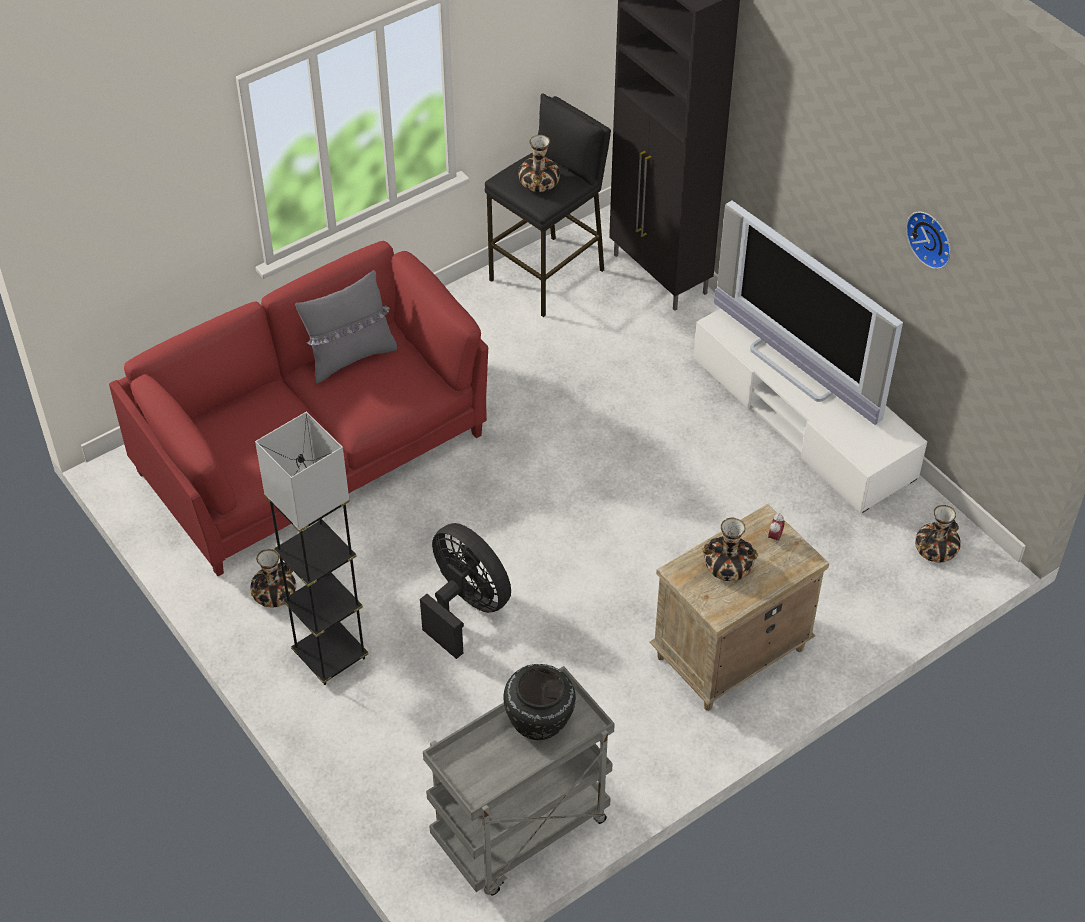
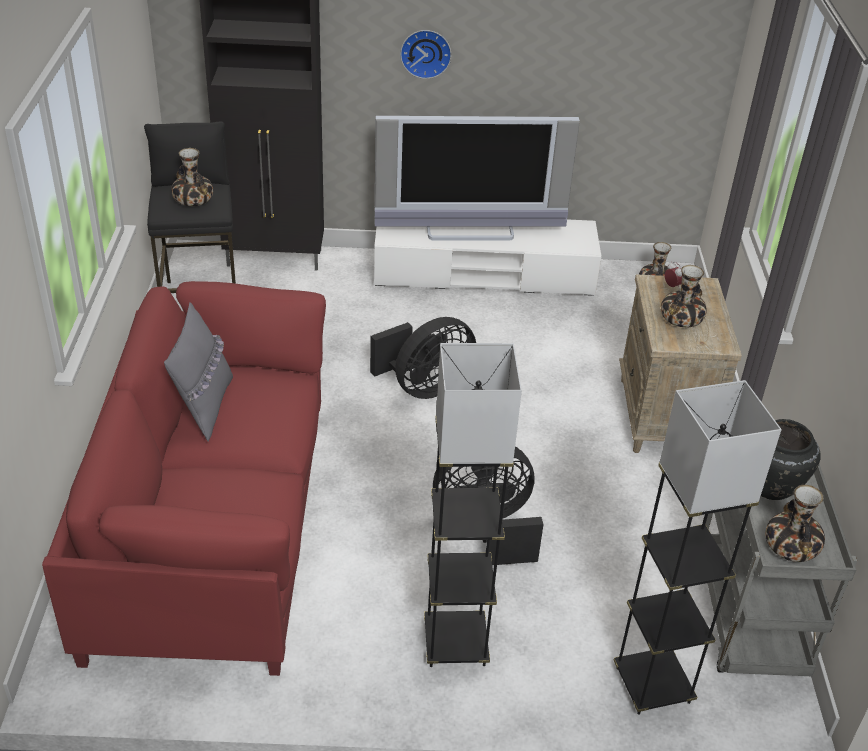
camera: 55 degrees left, 10 degrees down
vase [250,549,296,607] -> vase moved to [765,485,825,562]
wall clock [906,211,951,269] -> wall clock moved to [400,30,452,79]
none -> black fan [370,317,476,399]
none -> black floor lamp [614,380,782,715]

